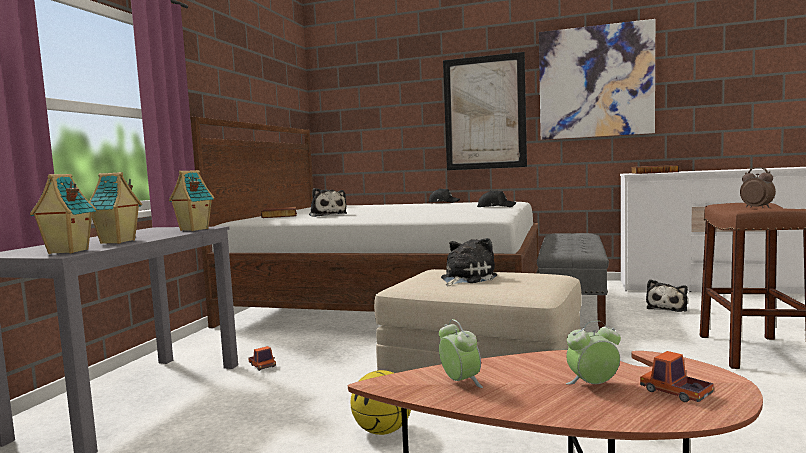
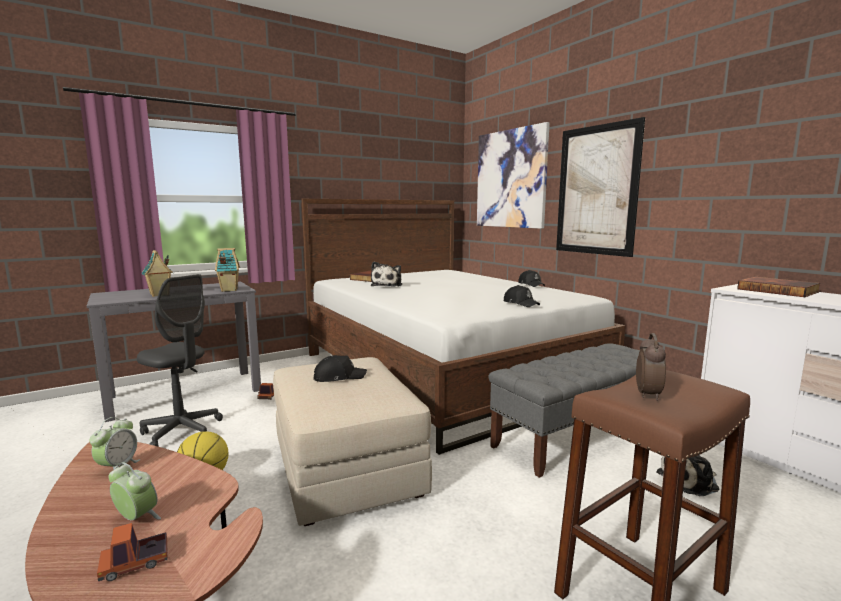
camera: 40 degrees right, 5 degrees up
toy house [30,174,96,254] -> none
plush toy [441,238,497,286] -> black cap [313,355,367,382]
picture [539,19,655,140] -> picture moved to [477,122,550,229]
toy truck [640,351,714,402] -> toy truck turned 120 degrees counterclockwise [97,523,167,581]
none -> grey office chair [137,274,223,447]

